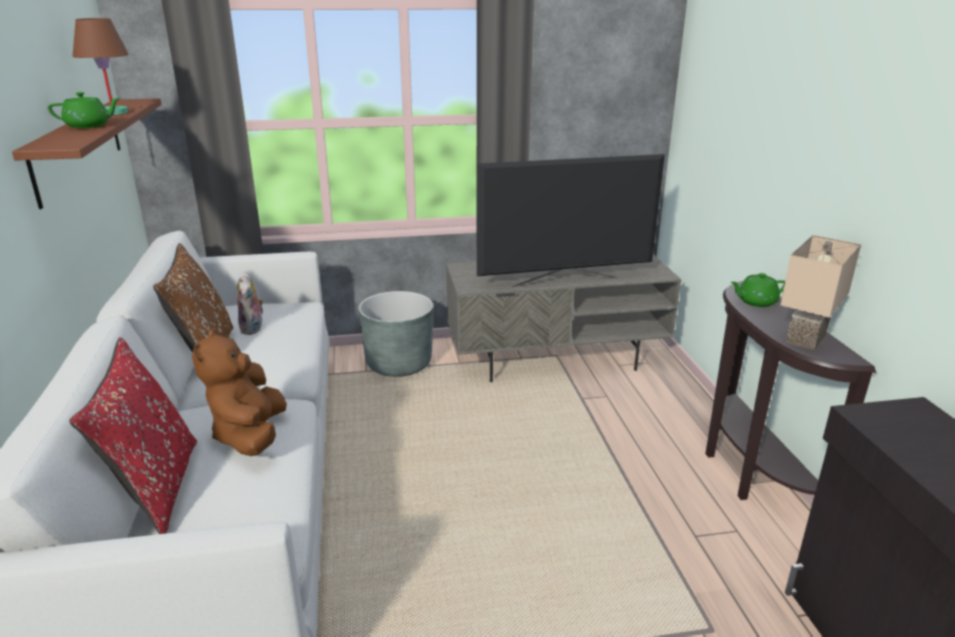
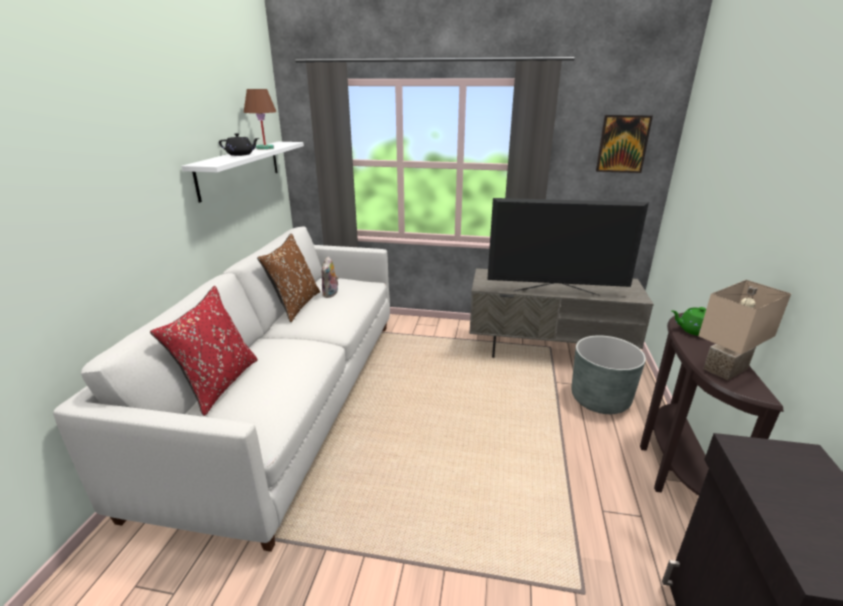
camera: 20 degrees right, 0 degrees up
brown shelf [12,98,161,209] -> white shelf [181,142,304,203]
green teapot [48,92,121,128] -> black teapot [219,133,259,156]
brown plush toy [192,328,287,456] -> none
grey planter [359,291,433,377] -> grey planter moved to [571,335,646,414]
none -> picture [596,115,653,173]

